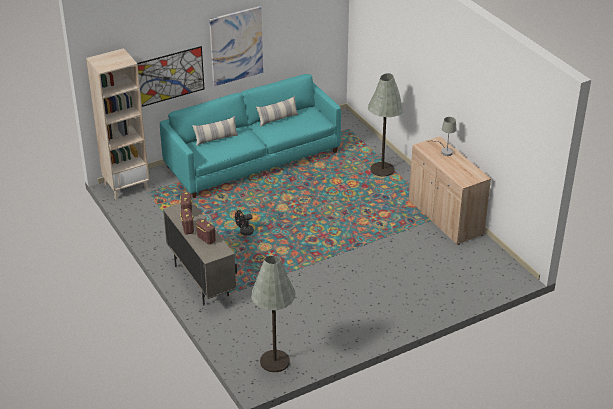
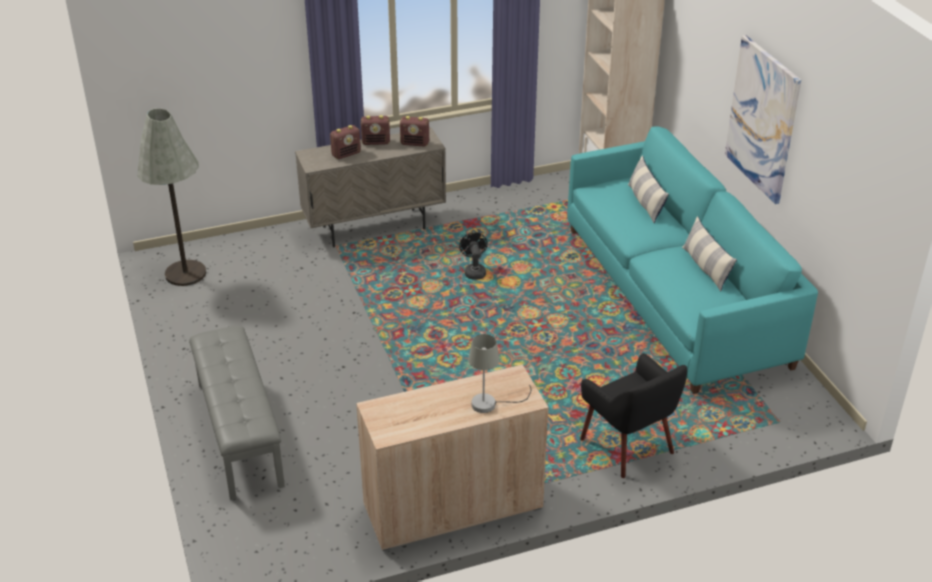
camera: 100 degrees right, 0 degrees up
picture [137,46,204,107] -> none
grey floor lamp [368,73,403,177] -> black armchair [580,353,687,478]
none -> grey bench [189,326,285,500]

